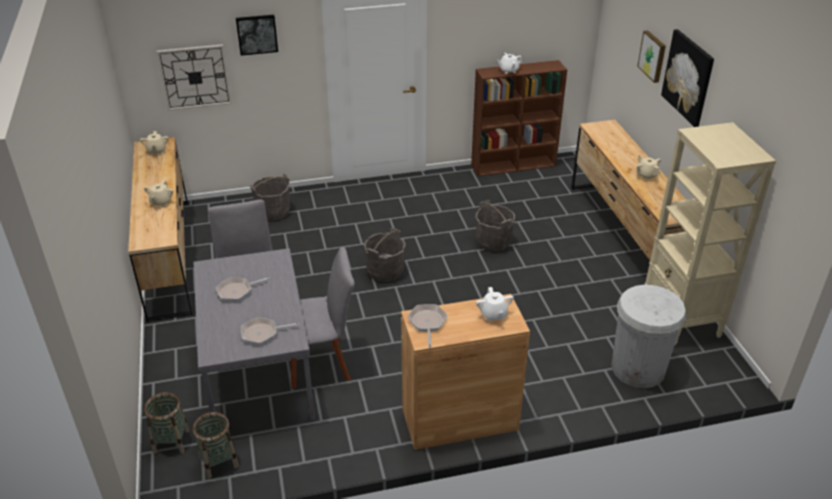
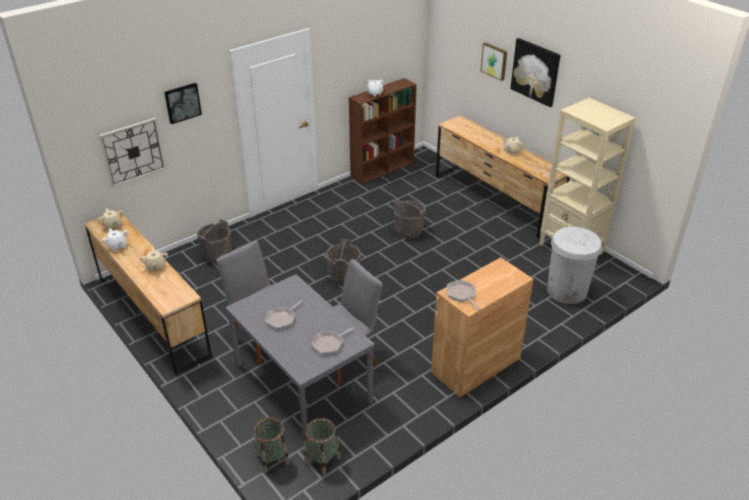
camera: 25 degrees left, 0 degrees up
white teapot [476,287,514,321] -> white teapot moved to [102,229,128,251]

